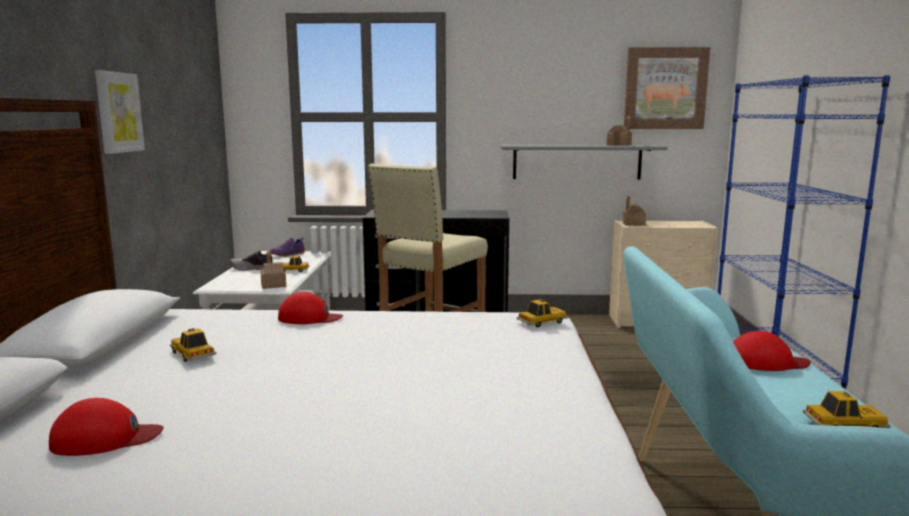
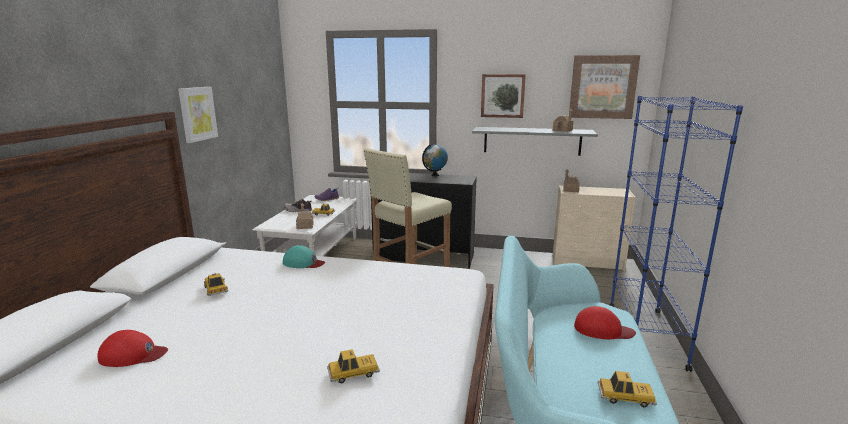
camera: 10 degrees right, 5 degrees up
red cap [278,292,343,324] -> turquoise cap [283,245,325,268]
toy car [517,299,568,327] -> toy car moved to [327,349,380,383]
none -> globe [422,144,448,176]
none -> picture [481,74,526,118]

